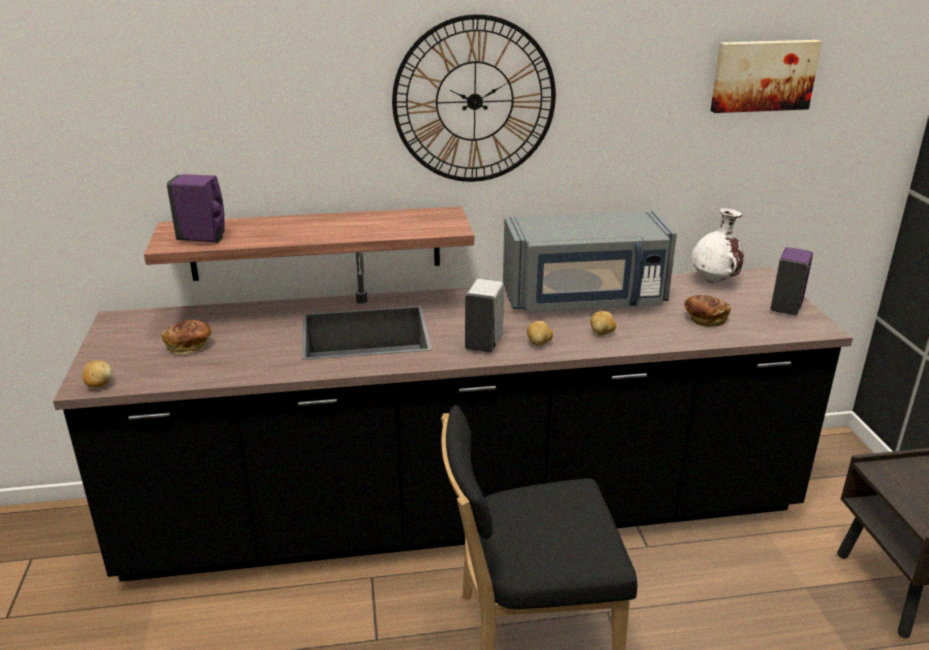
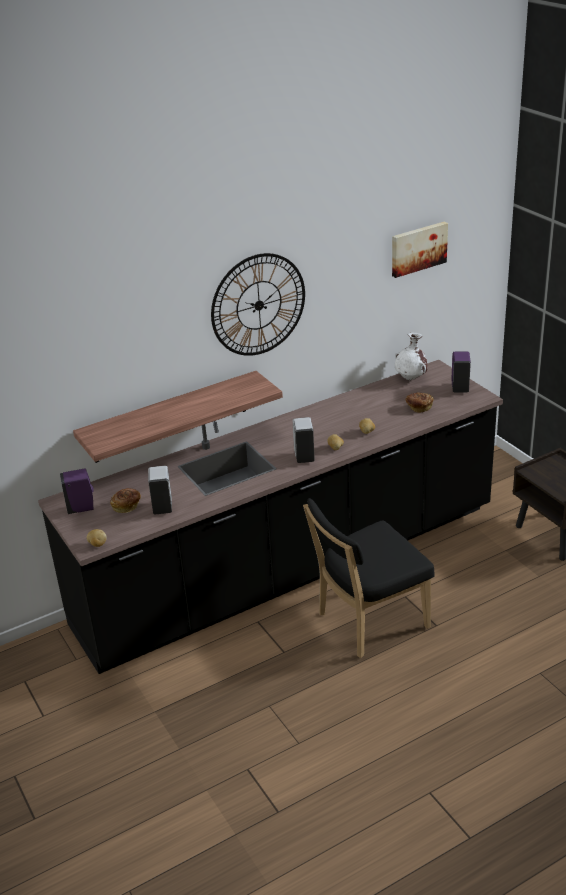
camera: 20 degrees left, 5 degrees up
purple soap dispenser [167,174,224,243] -> purple soap dispenser moved to [60,468,94,514]
grey microwave [503,211,677,312] -> none
none -> white soap dispenser [148,466,172,515]

